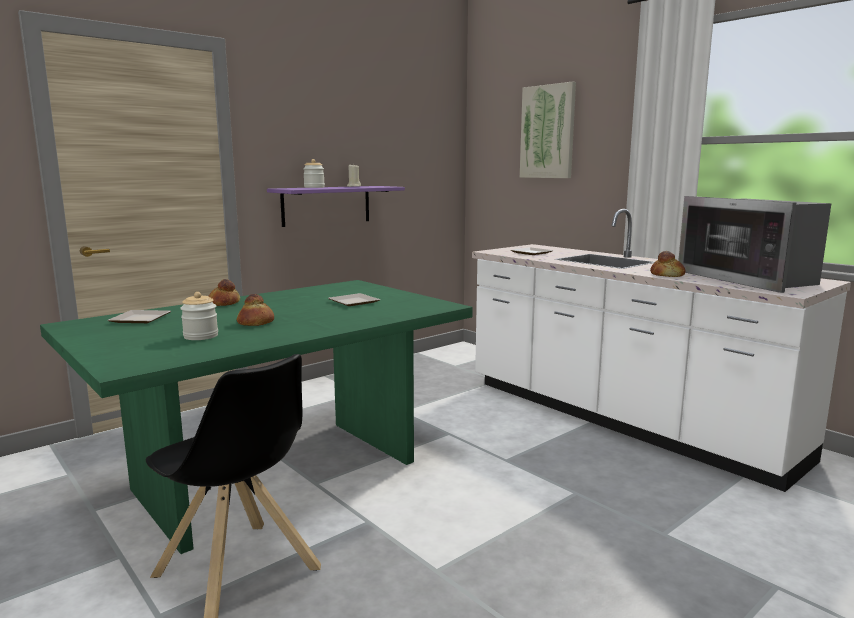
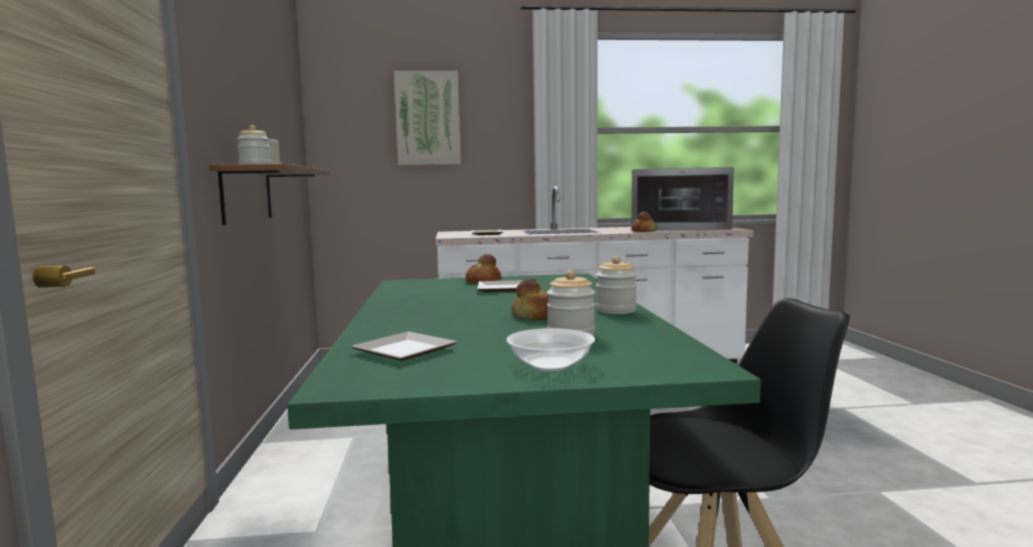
camera: 55 degrees left, 5 degrees down
bread [209,279,240,306] -> bread moved to [465,254,502,283]
purple shelf [267,186,405,227] -> brown shelf [209,164,330,225]
none -> bowl [506,328,595,371]
none -> jar [596,256,637,314]

